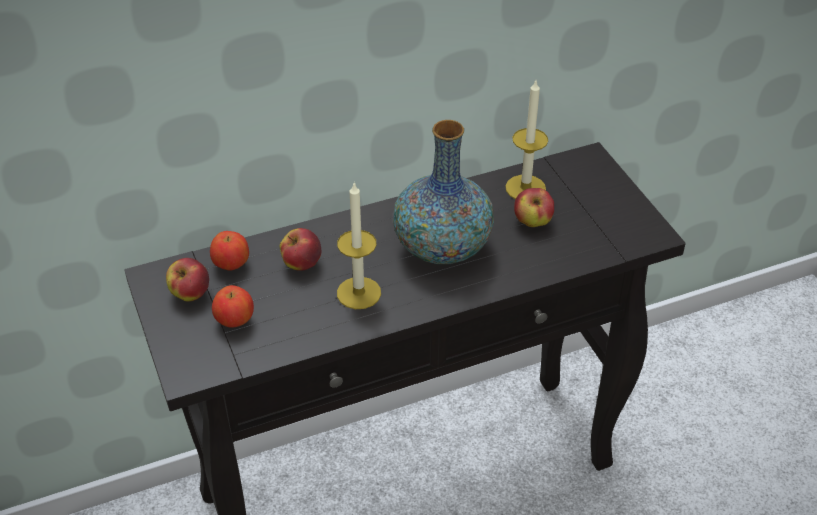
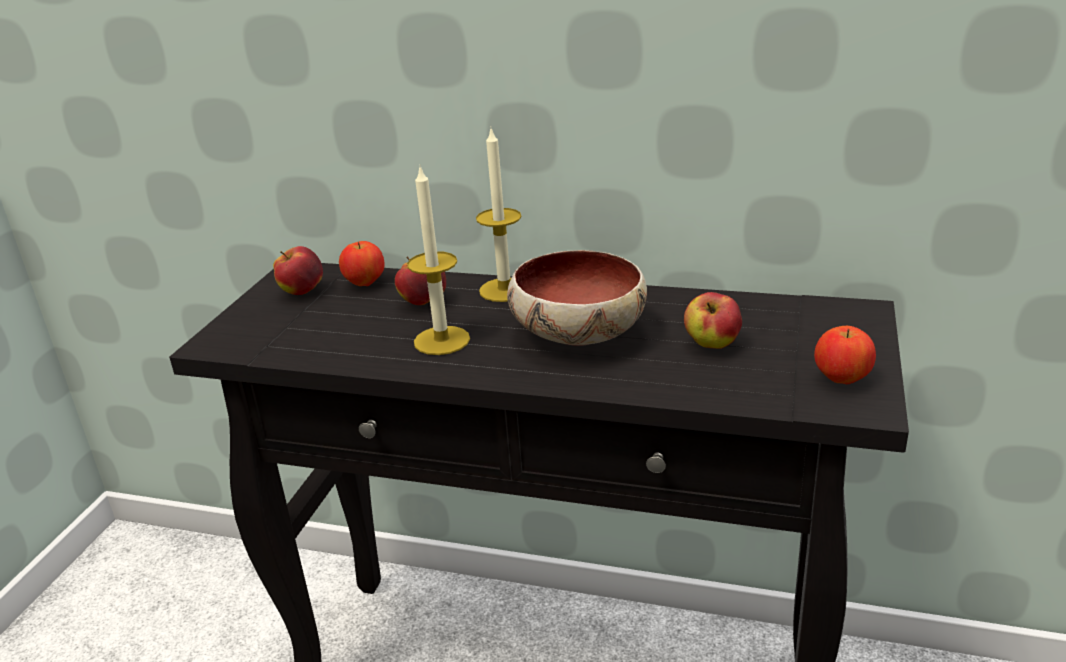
camera: 40 degrees right, 15 degrees down
apple [212,285,254,328] -> apple moved to [814,326,876,384]
vase [393,120,494,264] -> bowl [507,250,647,346]
candle [505,81,548,199] -> candle moved to [476,129,521,302]

